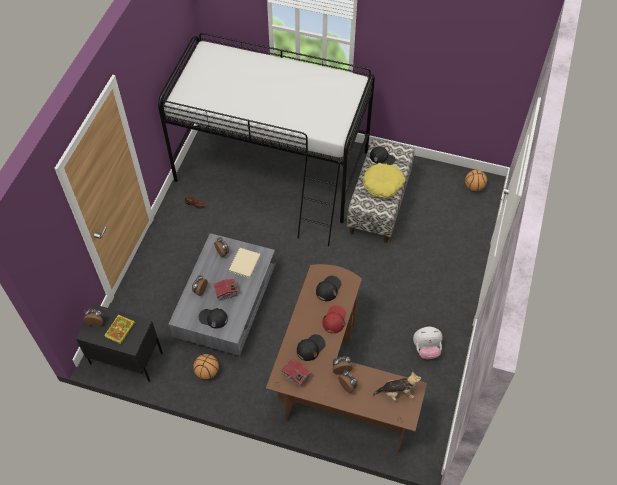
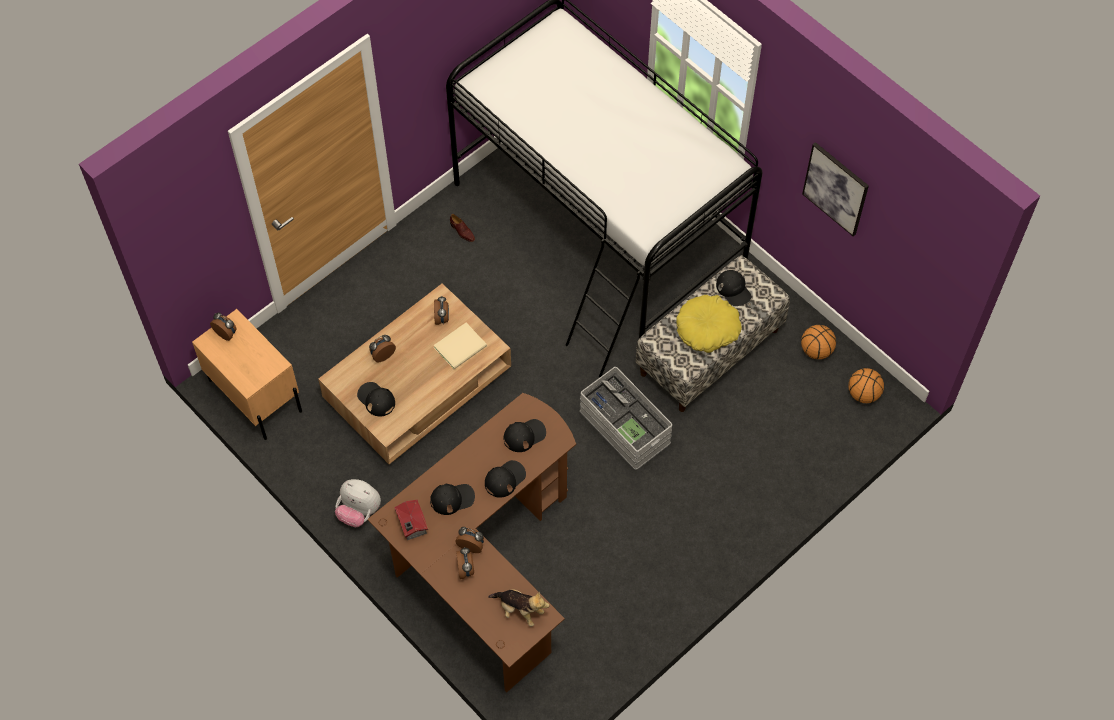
camera: 30 degrees right, 5 degrees up
black nightstand [76,304,163,382] -> beige nightstand [192,309,302,440]
book [104,315,136,344] -> none
grey coffee table [168,233,276,356] -> brown coffee table [318,283,511,464]
basketball [193,354,219,380] -> basketball moved to [801,325,836,359]
toy house [213,279,238,301] -> none
red cap [323,305,346,333] -> black cap [485,460,526,498]
plush toy [413,327,443,359] -> plush toy moved to [335,479,381,527]
none -> grey storage box [580,367,672,470]
none -> picture [802,142,869,236]

